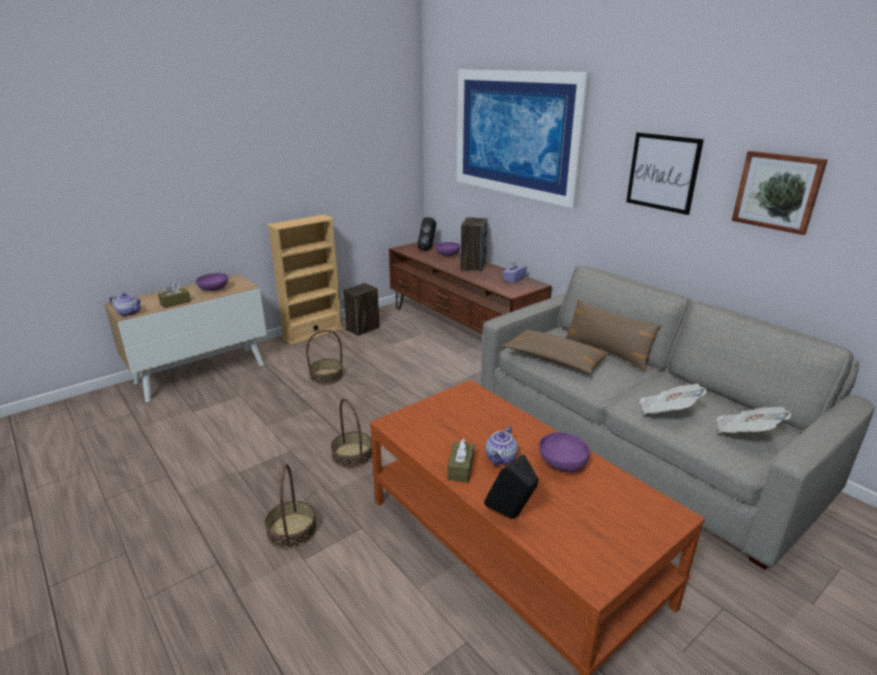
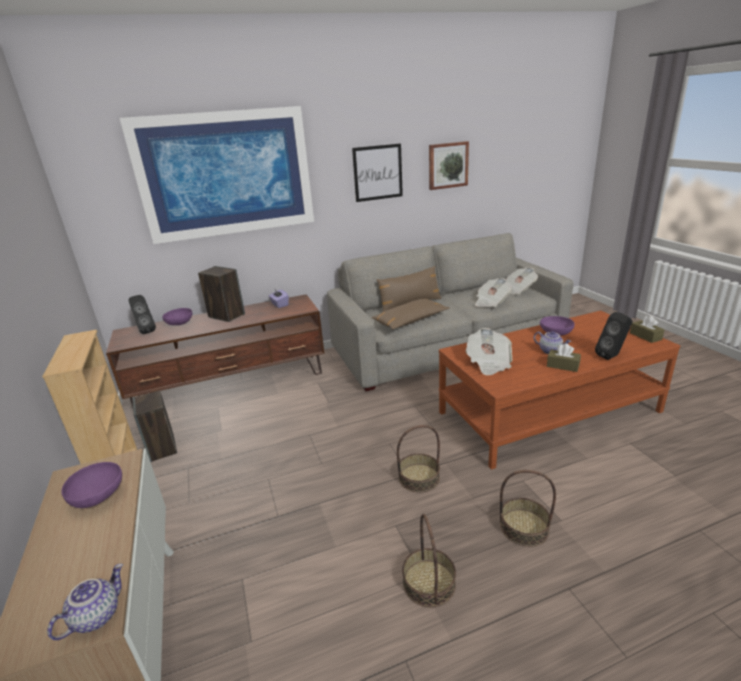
camera: 70 degrees left, 0 degrees up
brown tissue box [158,283,191,308] -> brown tissue box moved to [630,315,665,343]
basket [306,330,343,385] -> basket moved to [402,514,456,607]
none -> newspaper [466,328,512,376]

